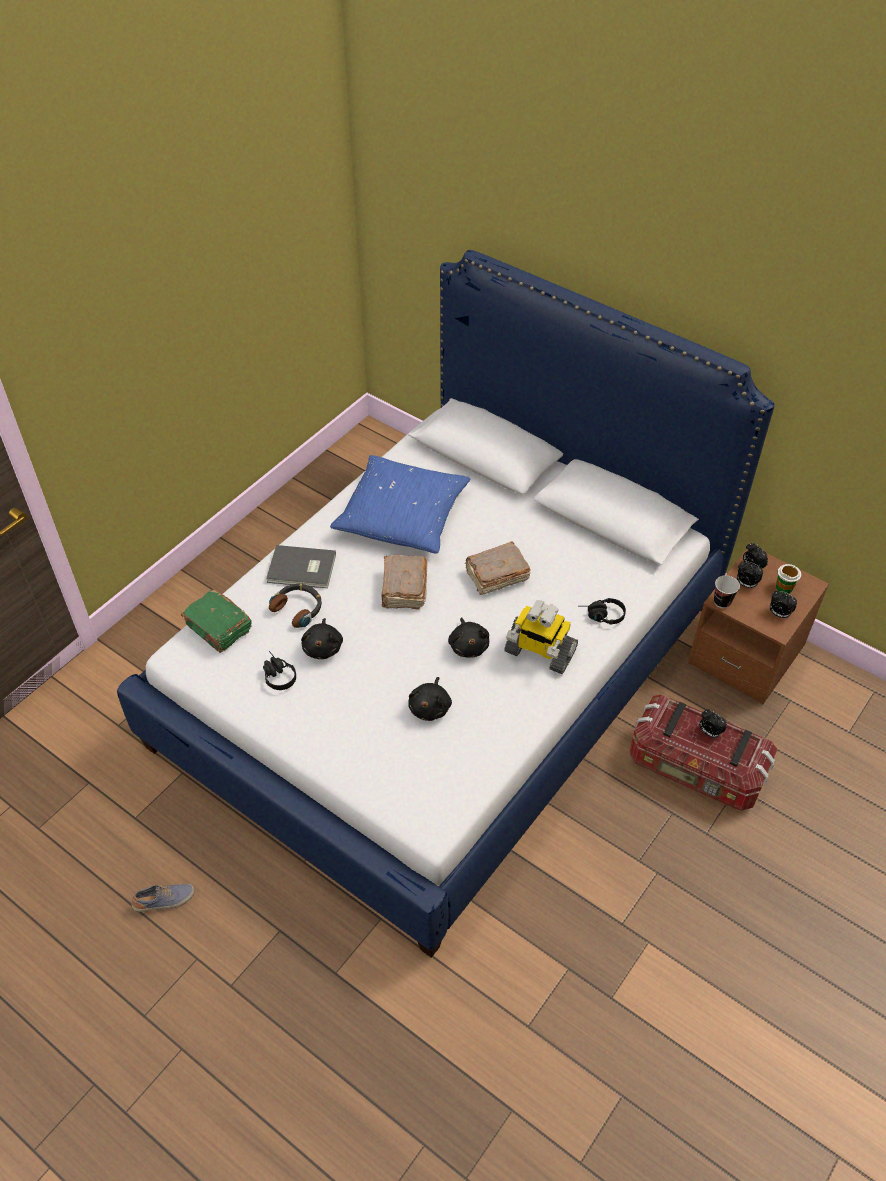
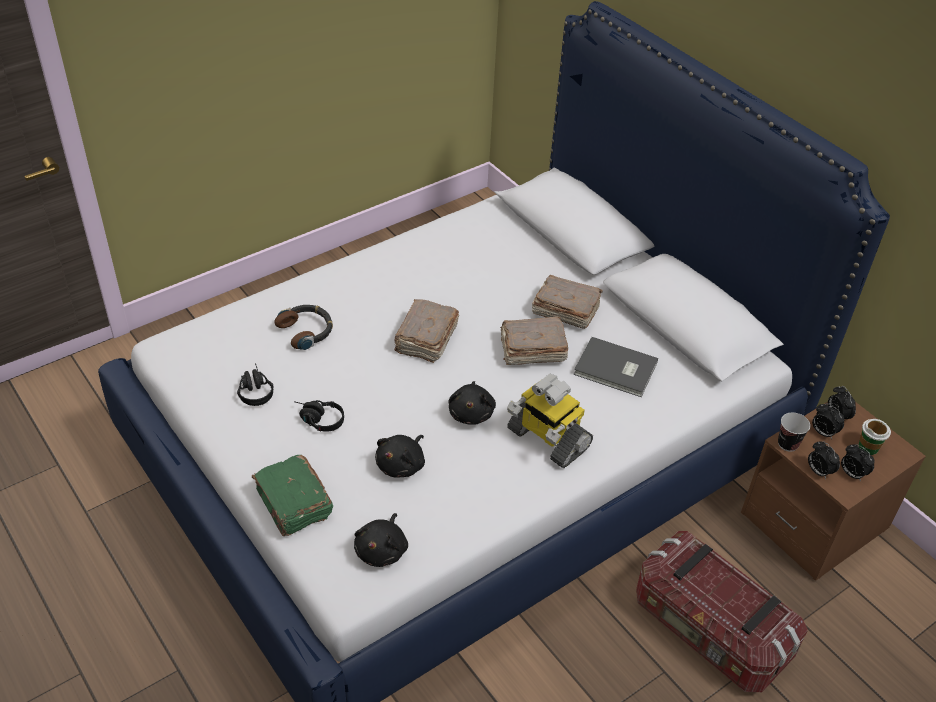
camera: 15 degrees right, 5 degrees down
shoe [132,884,194,912] -> none
green book [181,589,252,653] -> green book moved to [252,455,333,536]
grey book [266,545,336,588] -> grey book moved to [573,337,658,397]
black plush toy [301,618,343,659] -> black plush toy moved to [354,513,408,567]
blue pillow [330,455,471,554] -> none
black headphones [588,598,626,625] -> black headphones moved to [294,400,344,432]
alarm clock [699,710,727,738] -> alarm clock moved to [808,441,840,479]
none -> brown book [532,275,603,329]

